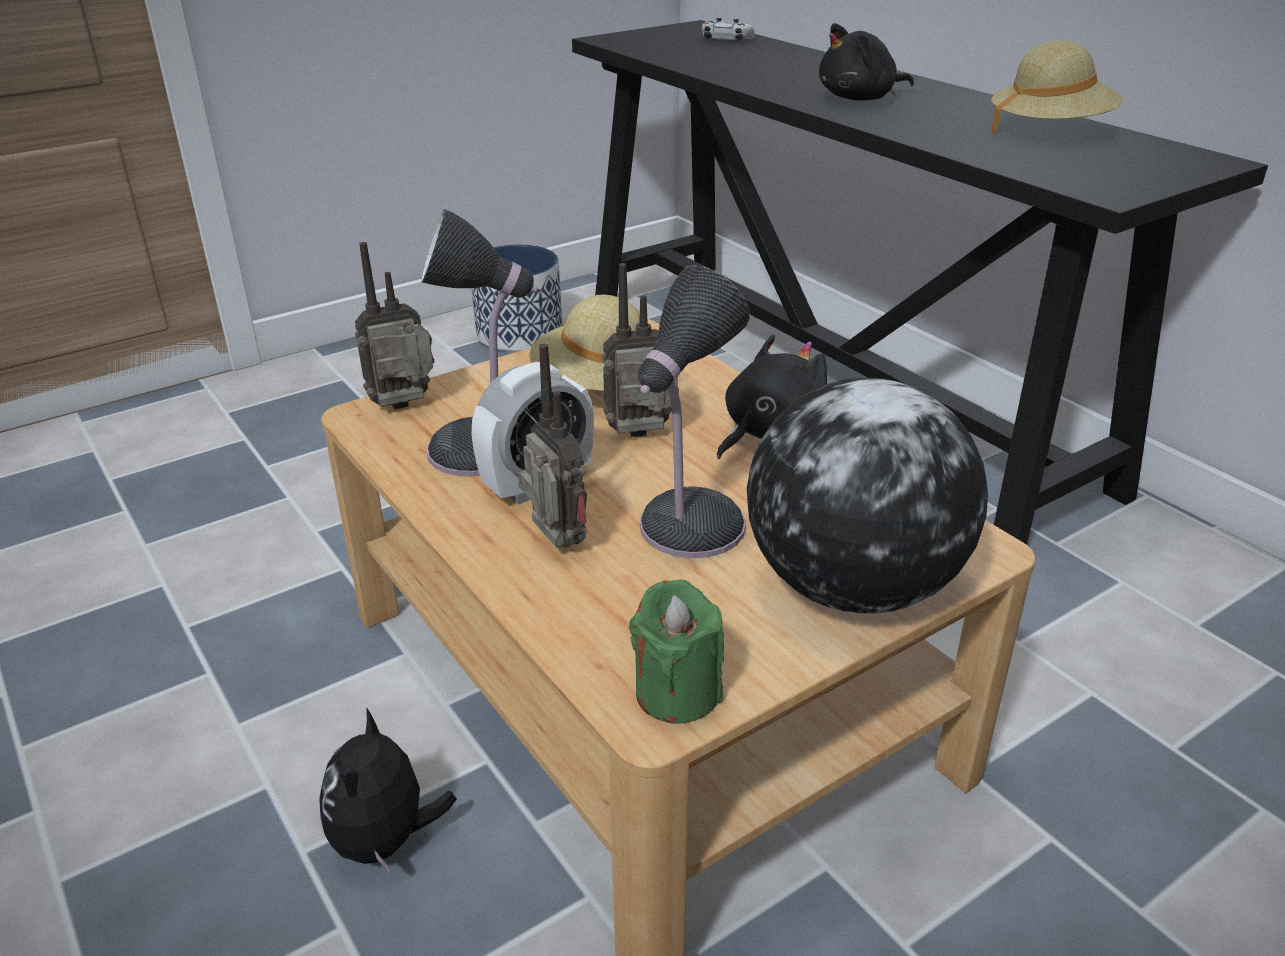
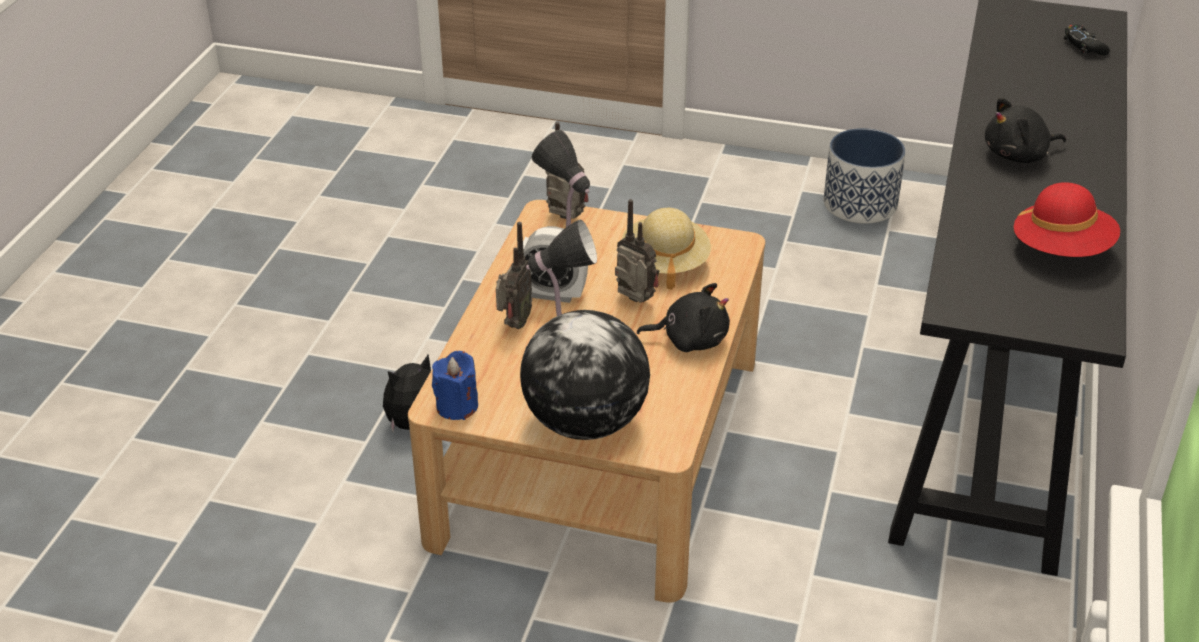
camera: 50 degrees right, 5 degrees up
green candle [629,580,724,724] -> blue candle [432,351,478,420]
white game controller [702,18,755,41] -> black game controller [1064,24,1110,55]
black plush toy [819,23,914,101] -> black plush toy turned 45 degrees counterclockwise [985,98,1066,163]
beige hat [991,41,1124,135] -> red hat [1014,182,1120,257]

